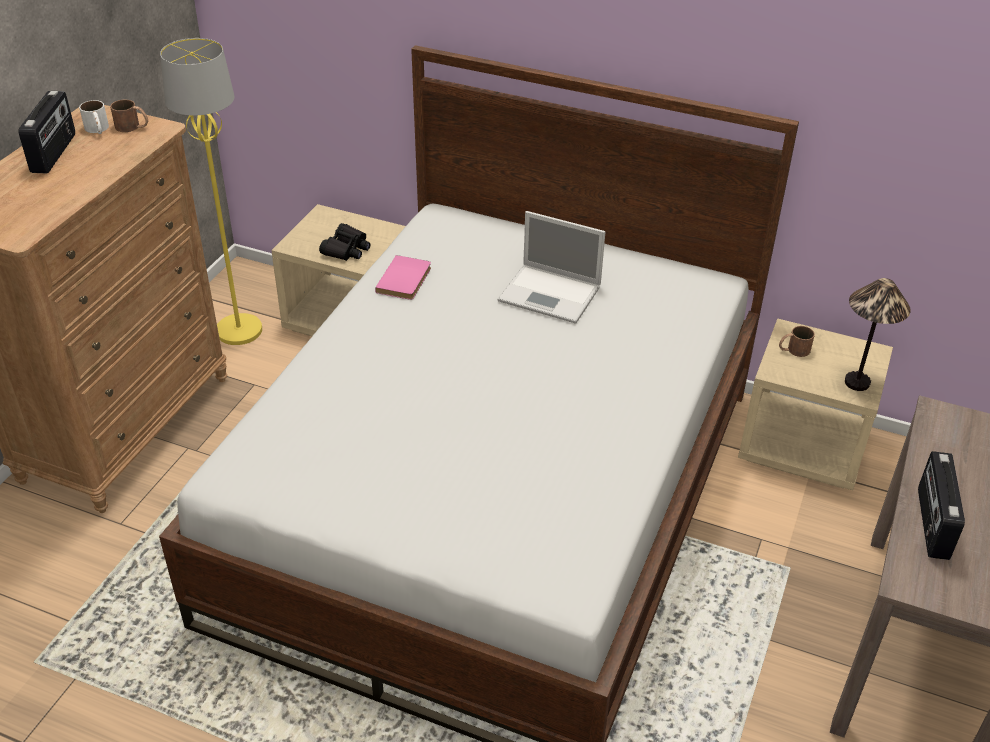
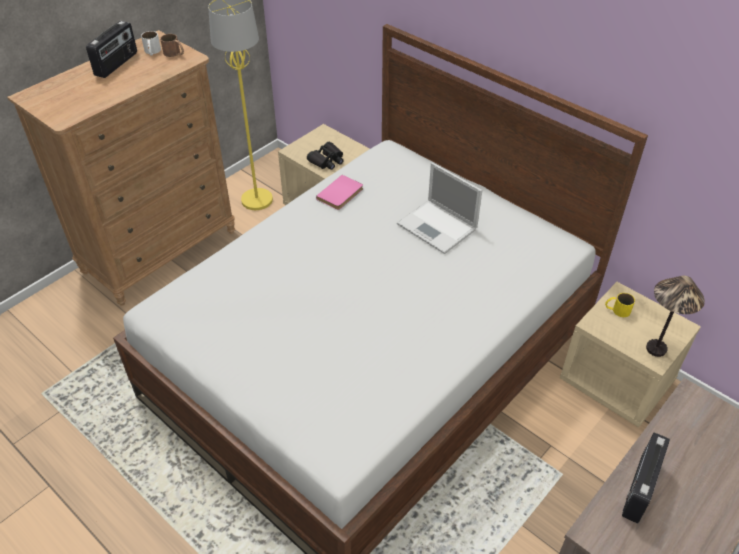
camera: 20 degrees right, 5 degrees up
brown mug [779,326,815,357] -> yellow mug [605,293,635,317]

